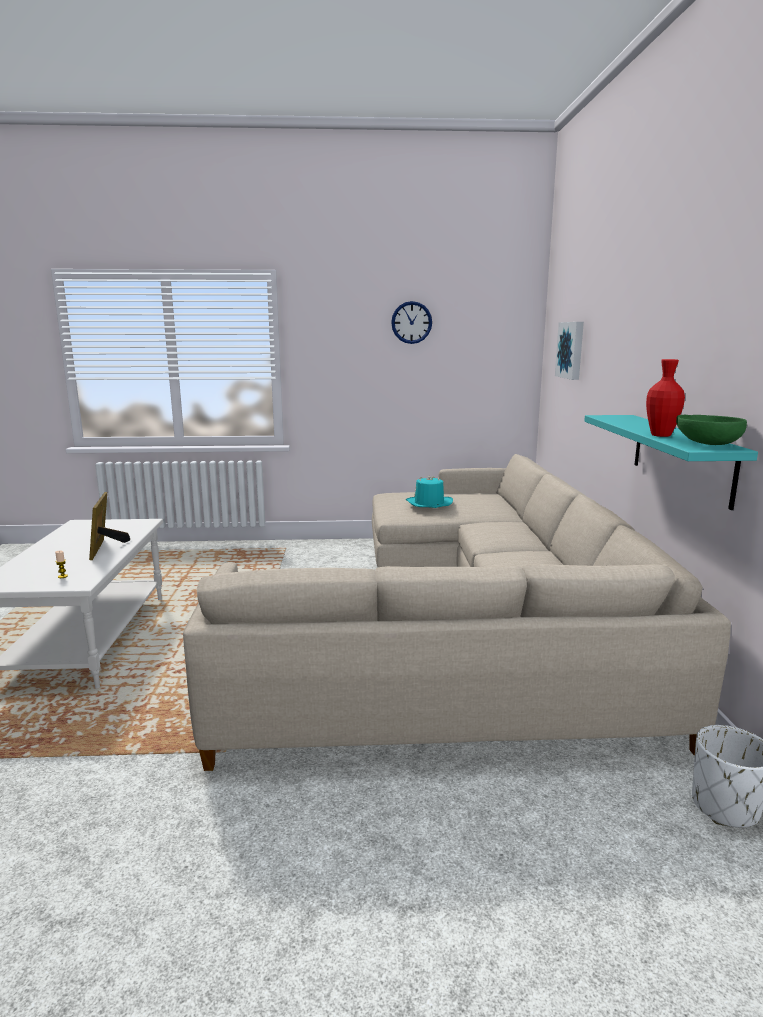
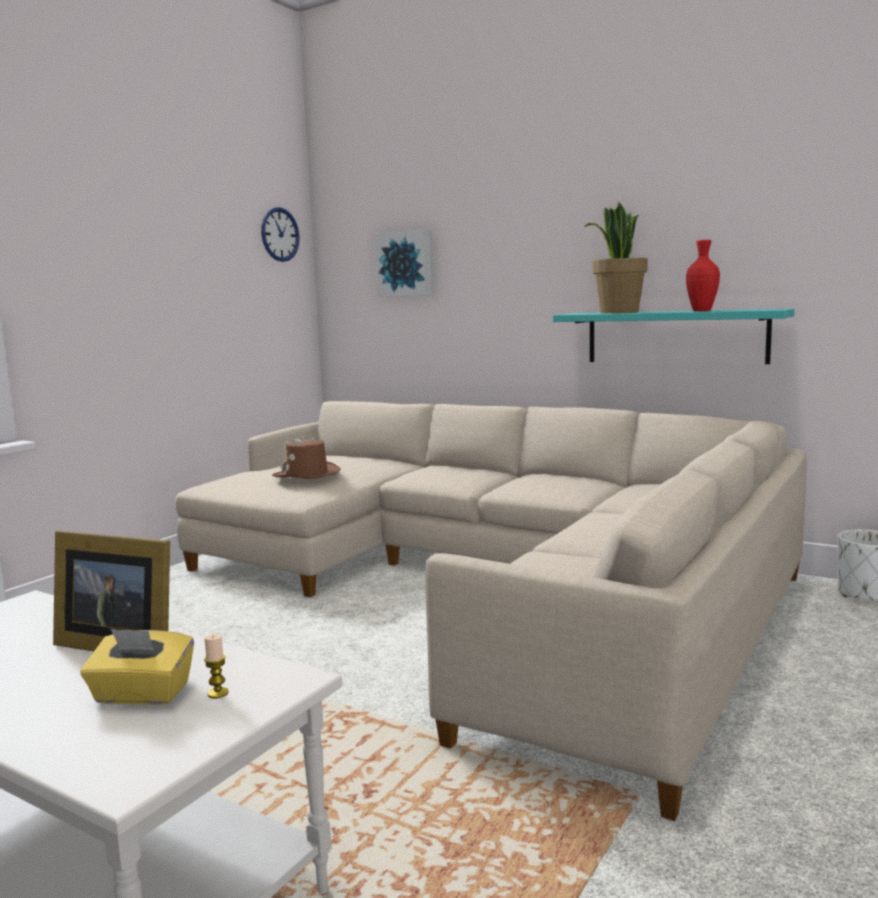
camera: 55 degrees left, 5 degrees down
wall clock [391,301,432,344] -> wall clock moved to [261,207,300,262]
turquoise hat [406,475,453,508] -> brown hat [272,435,341,479]
green bowl [676,415,747,445] -> none
none -> yellow tissue box [80,628,194,705]
none -> potted plant [584,202,648,313]

